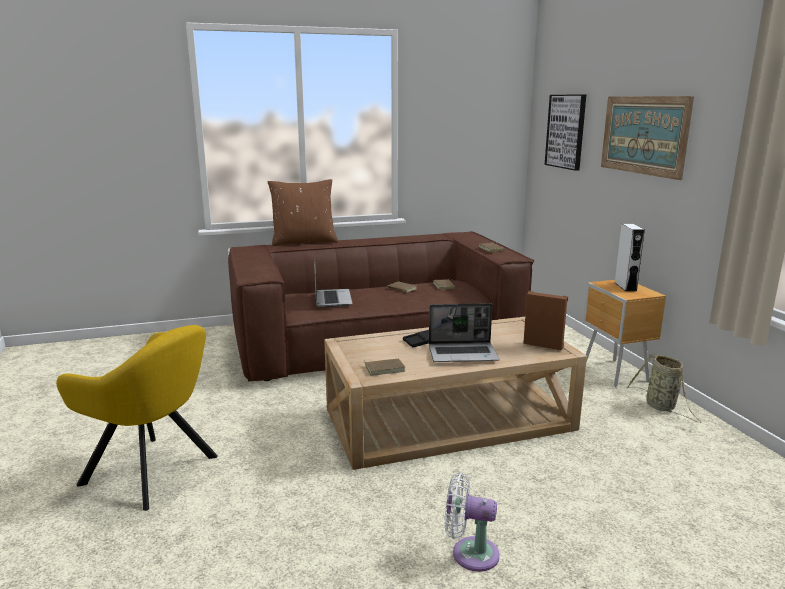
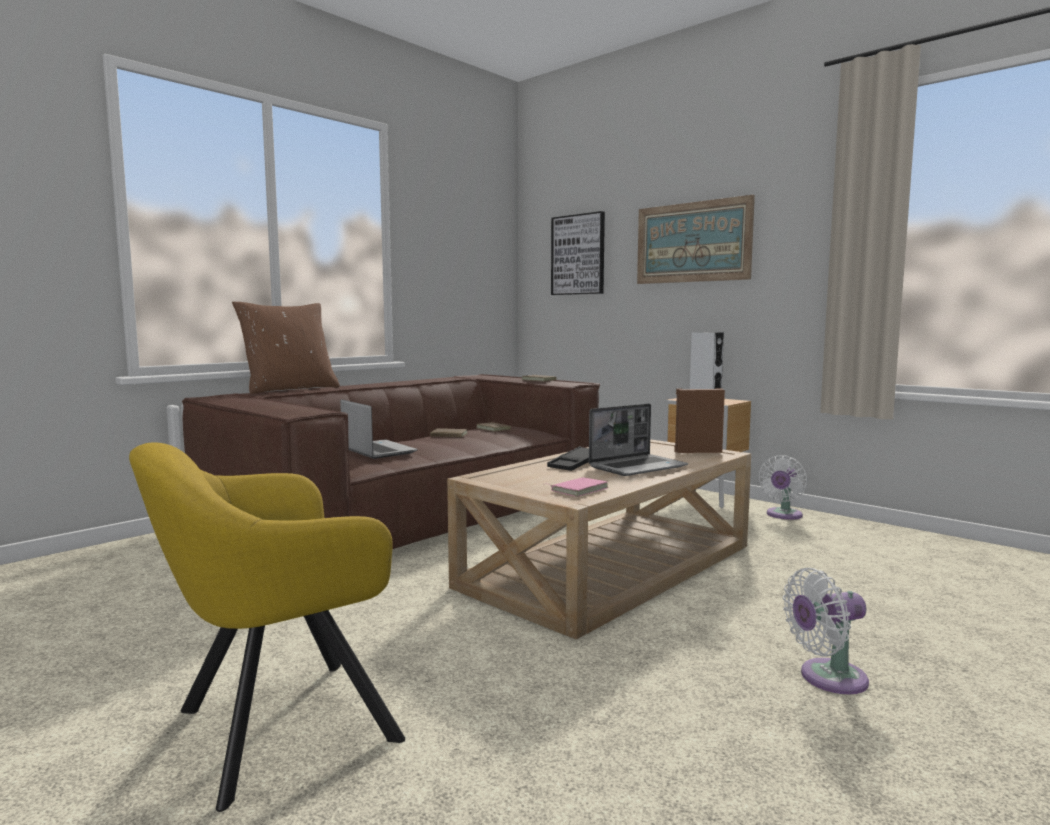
camera: 30 degrees left, 10 degrees down
yellow armchair [56,325,218,511] -> yellow armchair turned 150 degrees clockwise [129,443,405,812]
brown book [364,359,405,376] -> pink book [543,477,608,497]
basket [626,354,702,423] -> white fan [759,455,807,520]

